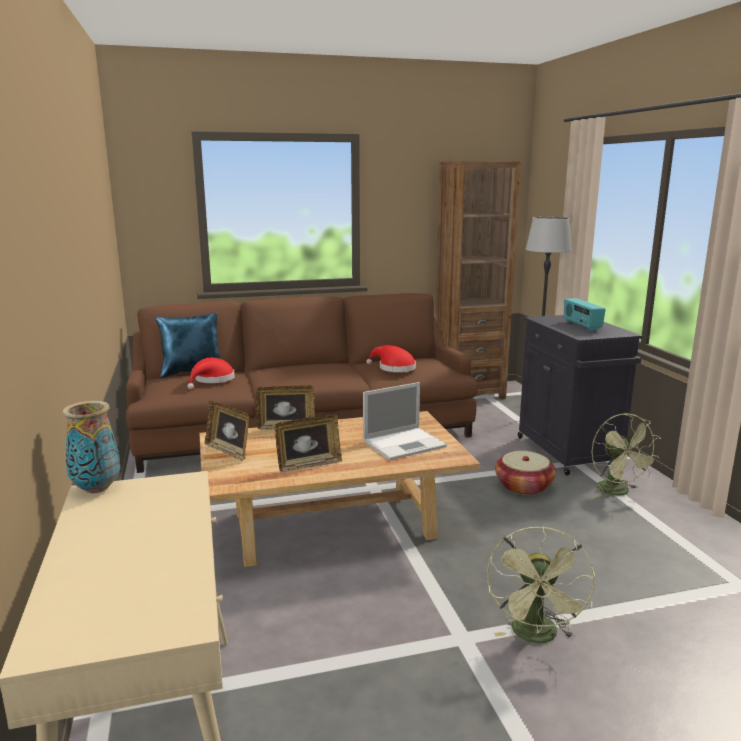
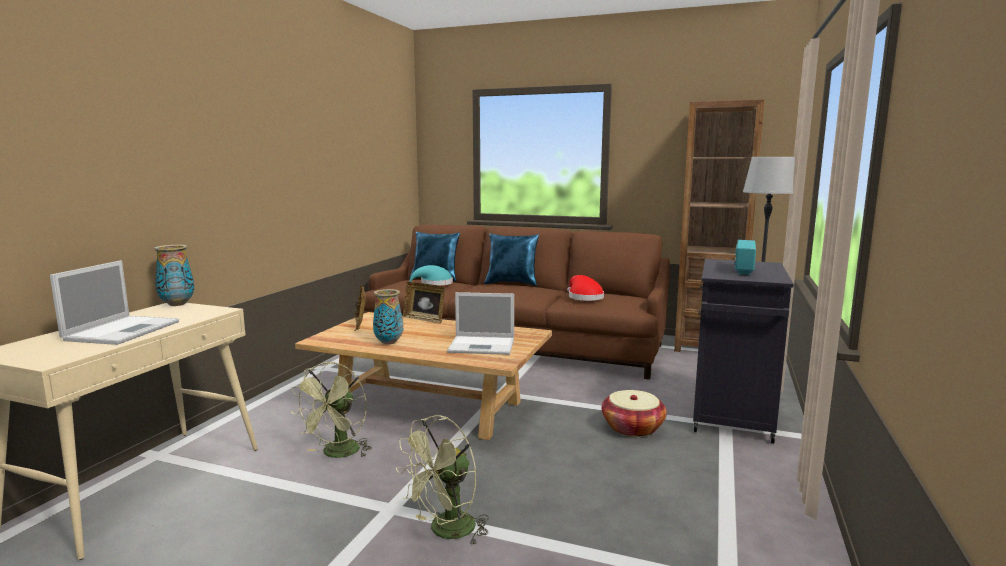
camera: 35 degrees right, 5 degrees down
red hat [188,358,235,389] -> turquoise hat [409,265,453,286]
picture frame [275,414,342,472] -> vase [373,289,403,344]
green fan [592,413,661,498] -> green fan moved to [290,362,372,458]
none -> laptop [50,260,179,345]
none -> blue pillow [484,234,539,286]

